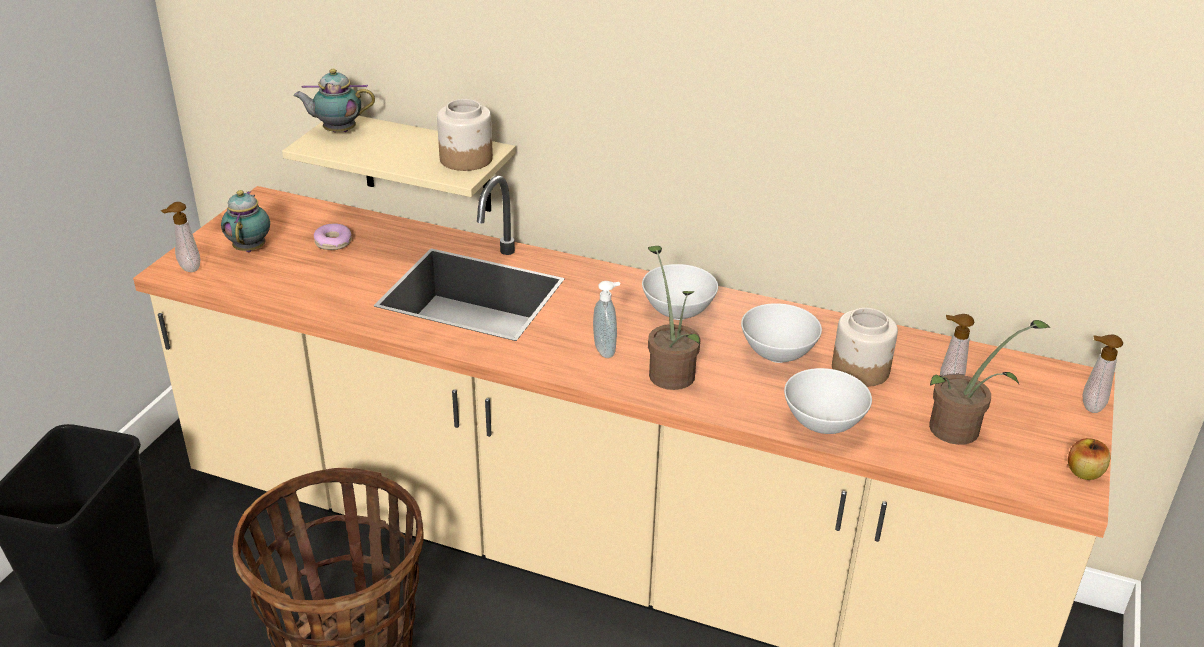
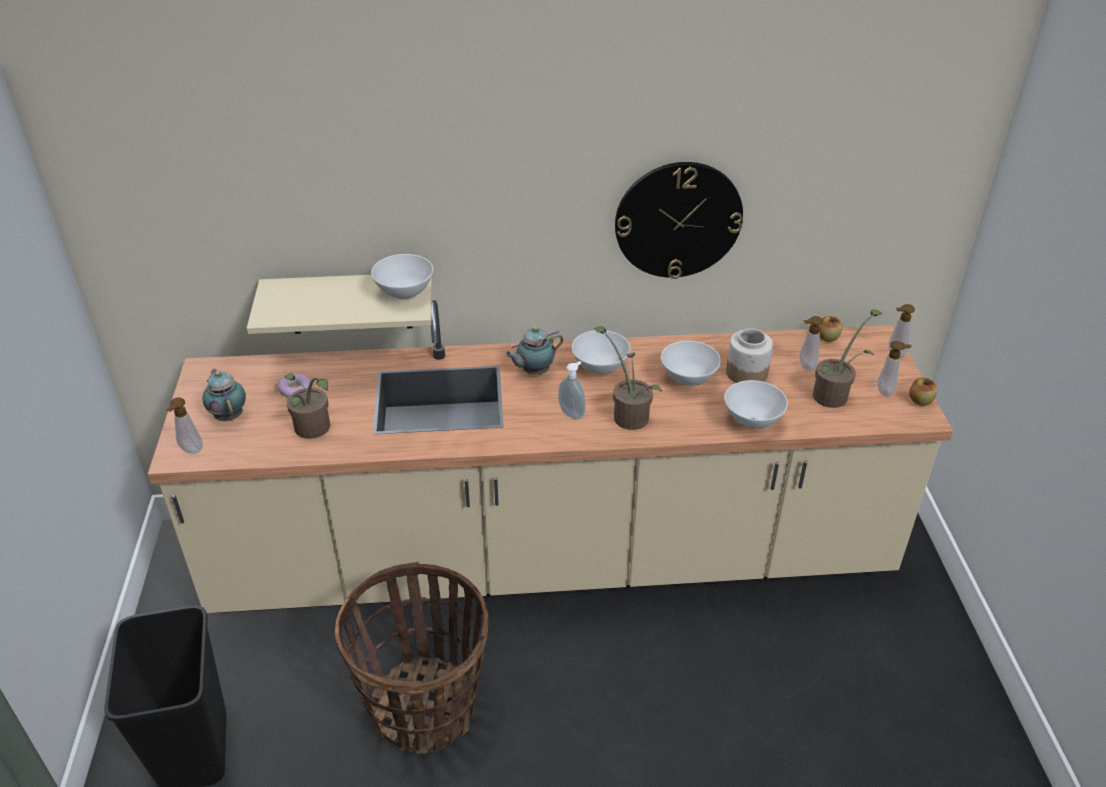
camera: 25 degrees left, 5 degrees up
teapot [293,69,375,132] -> teapot moved to [505,326,563,375]
jar [437,99,493,171] -> white bowl [371,254,433,300]
none -> potted plant [284,373,330,439]
none -> wall clock [615,162,743,279]
none -> apple [819,316,842,342]
none -> soap dispenser [878,341,912,397]

